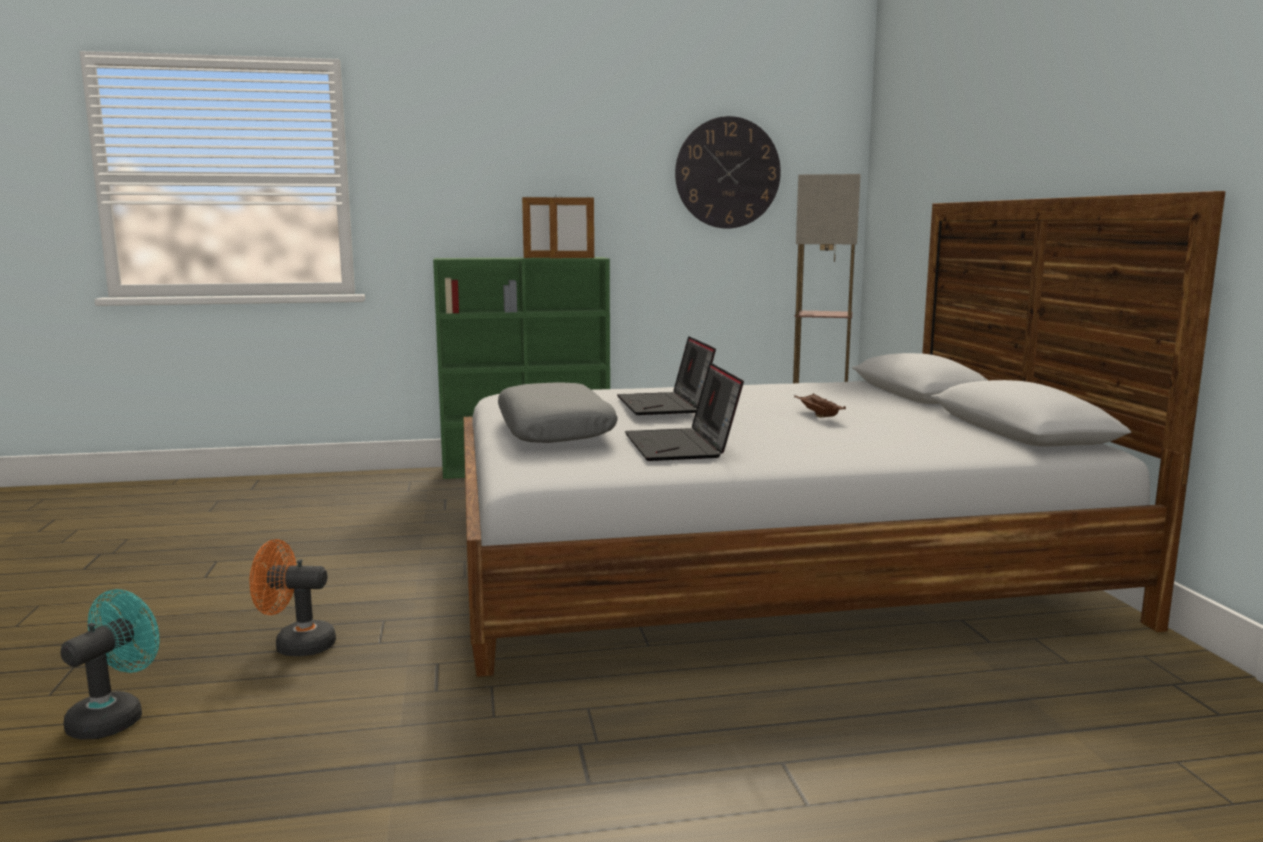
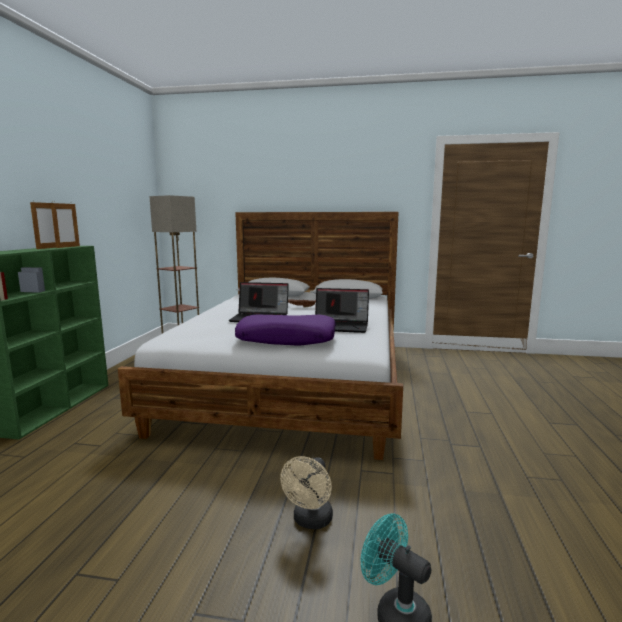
camera: 70 degrees left, 0 degrees up
orange fan [249,539,336,656] -> beige fan [280,456,333,529]
grey pillow [498,382,618,443] -> purple pillow [235,314,336,346]
wall clock [675,116,781,228] -> none

